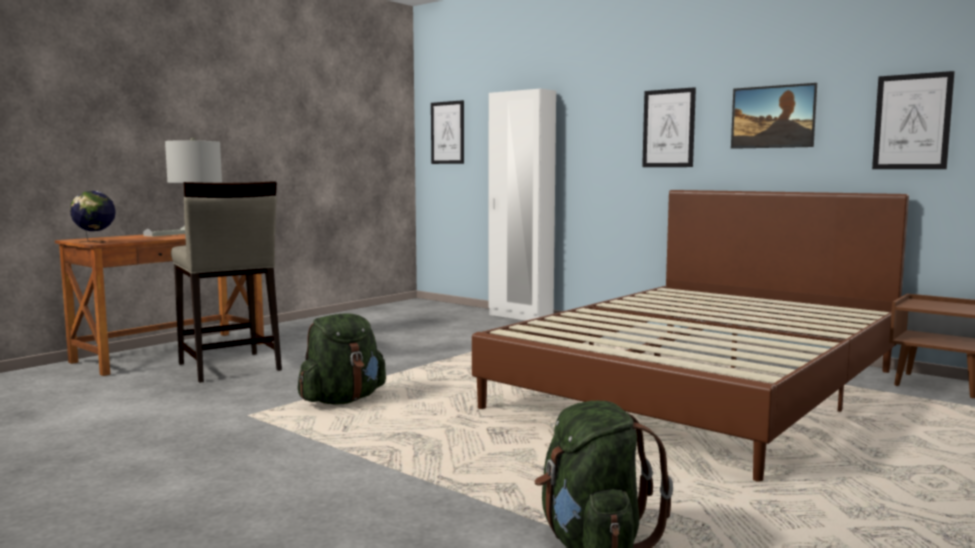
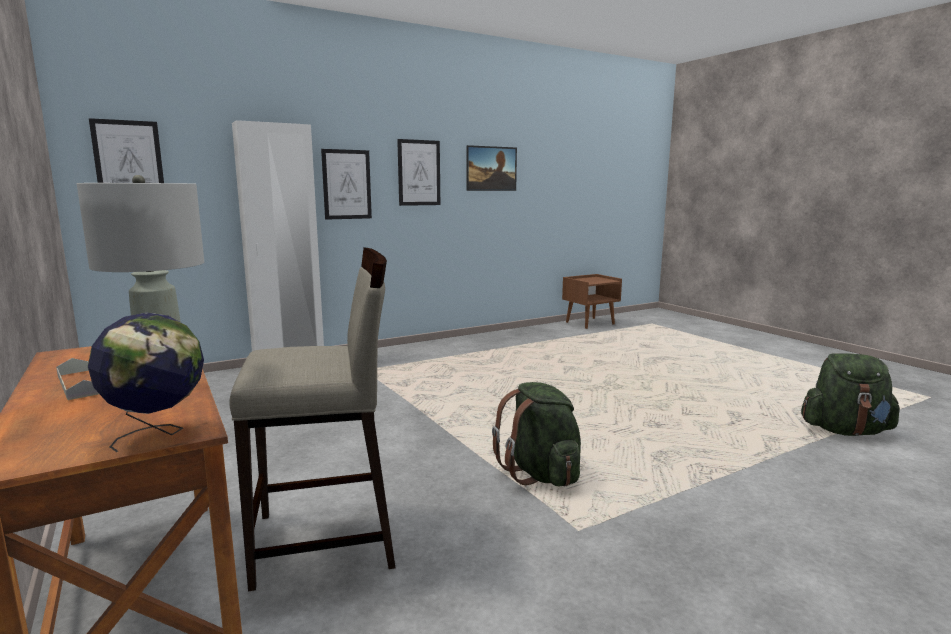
camera: 70 degrees left, 5 degrees up
brown bed [472,190,909,482] -> none
picture [872,71,955,169] -> picture moved to [321,149,372,220]

